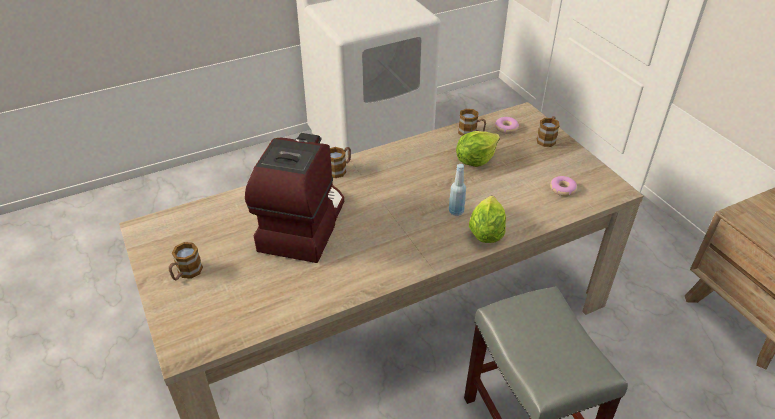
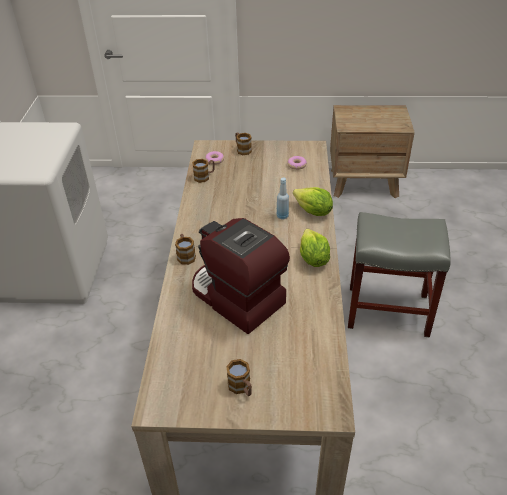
camera: 60 degrees left, 0 degrees up
lettuce [456,131,500,167] -> lettuce moved to [300,228,330,267]

